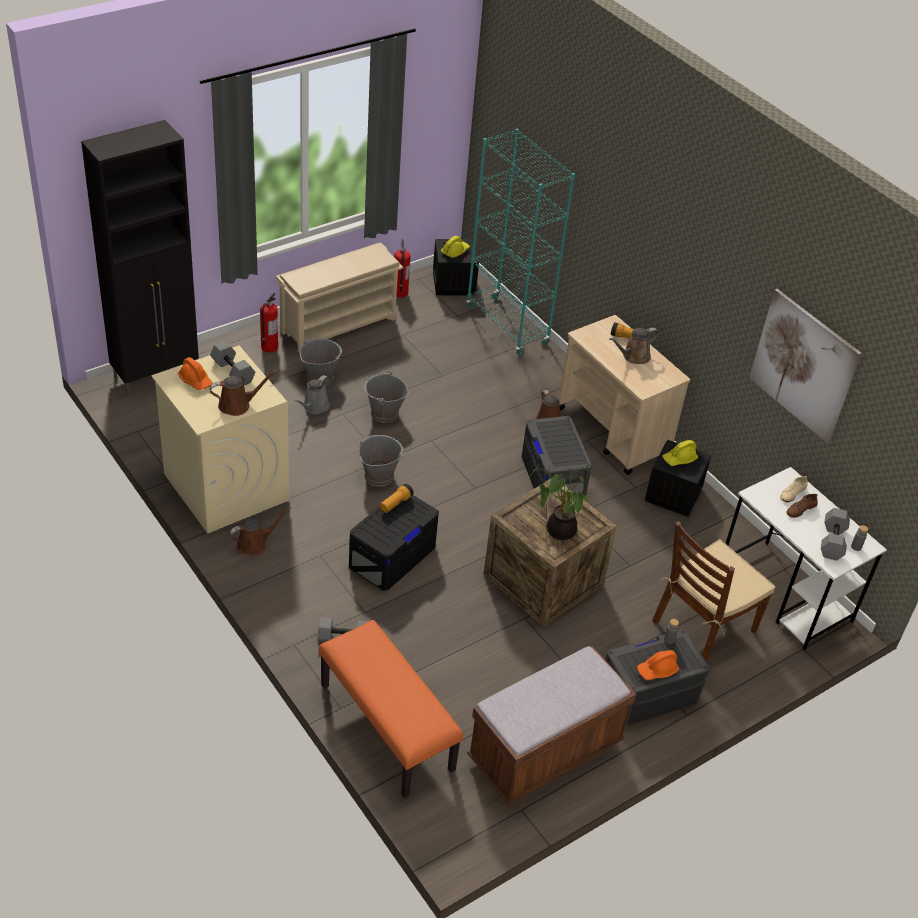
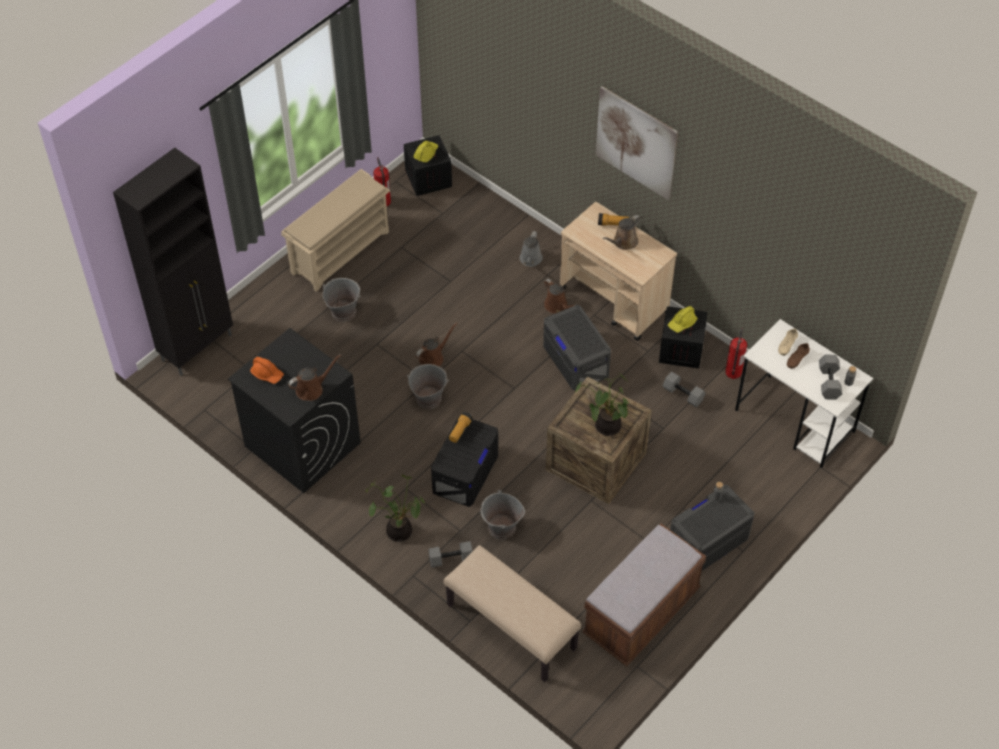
camera: 10 degrees left, 10 degrees up
beige washing machine [151,346,289,534] -> black washing machine [228,328,361,493]
grey dumbbell [210,341,255,385] -> grey dumbbell moved to [663,371,706,408]
brown watering can [229,507,291,556] -> brown watering can moved to [416,322,457,366]
fire extinguisher [260,293,278,353] -> fire extinguisher moved to [725,328,747,379]
grey watering can [294,375,330,414] -> grey watering can moved to [520,231,543,267]
orange bench [318,620,463,798] -> beige bench [444,545,581,682]
grey bucket [364,371,409,423] -> grey bucket moved to [481,490,525,539]
turquoise bookcase [466,129,575,355] -> none
orange hard hat [637,650,679,680] -> none
brown chair [652,521,775,661] -> none
picture [749,289,861,443] -> picture moved to [596,86,678,200]
none -> potted plant [365,475,425,542]

